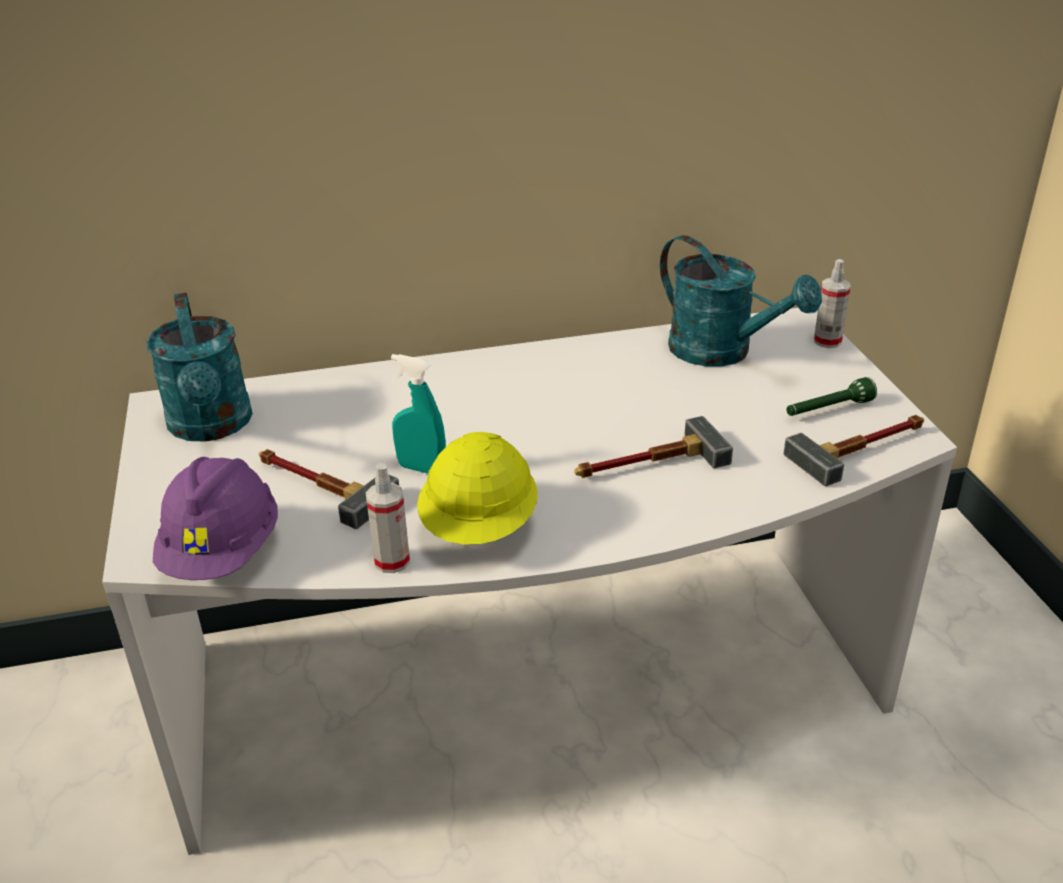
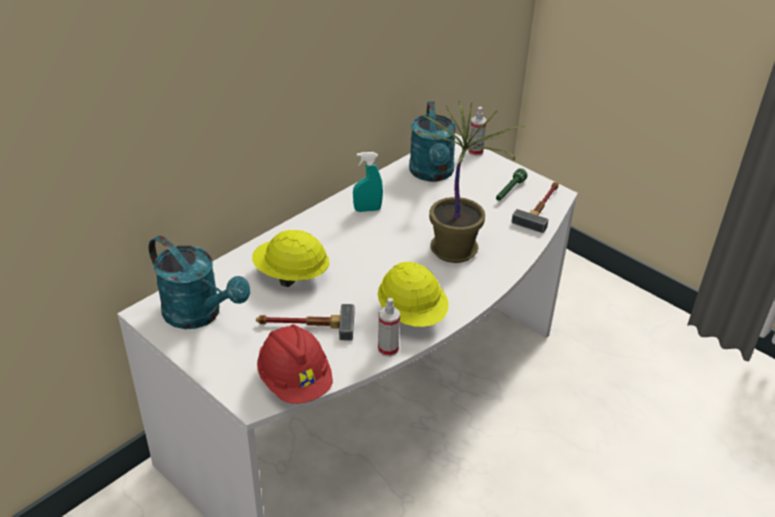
camera: 35 degrees left, 5 degrees up
purple hard hat [153,457,278,580] -> red hard hat [257,324,333,404]
turquoise spray bottle [391,354,446,474] -> turquoise spray bottle moved to [353,152,383,212]
hammer [574,416,733,478] -> potted plant [416,100,526,263]
turquoise watering can [660,235,822,366] -> turquoise watering can turned 75 degrees clockwise [409,101,456,182]
none -> yellow hard hat [252,230,330,287]

